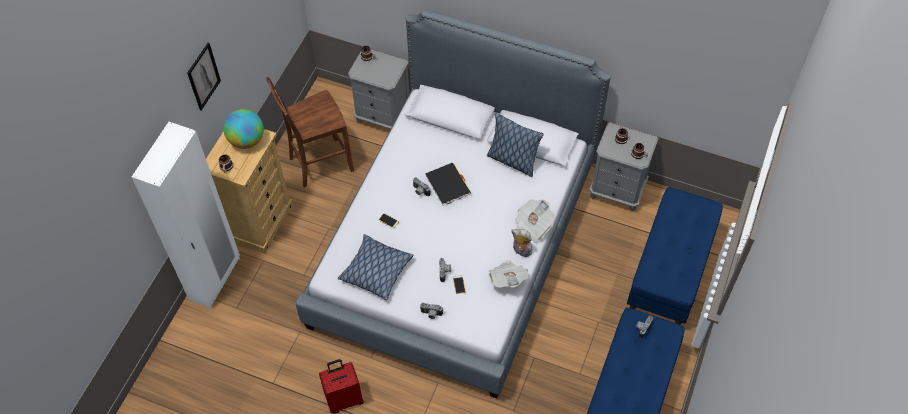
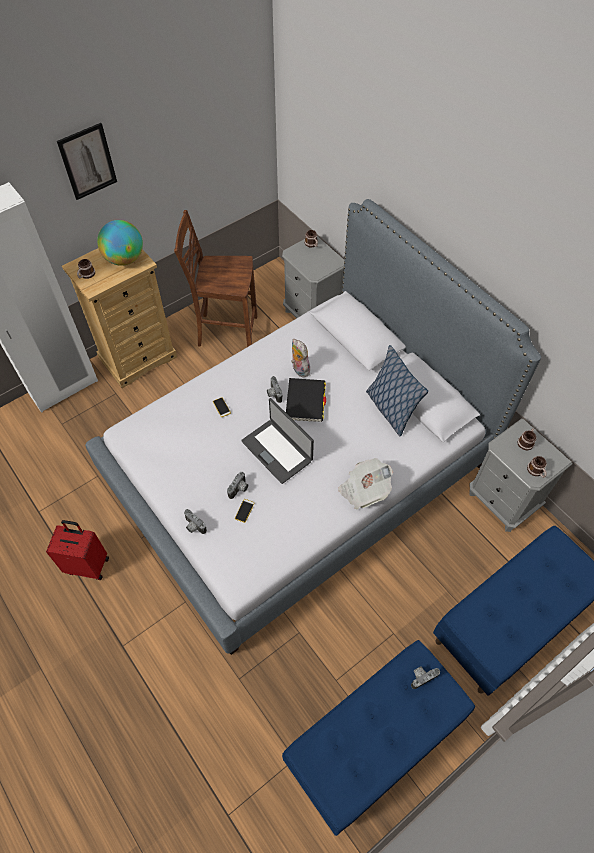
camera: 30 degrees right, 0 degrees up
pillow [338,234,413,300] -> none
newspaper [489,260,528,288] -> none
plush toy [511,229,532,257] -> plush toy moved to [291,339,310,377]
none -> laptop [241,398,314,484]

